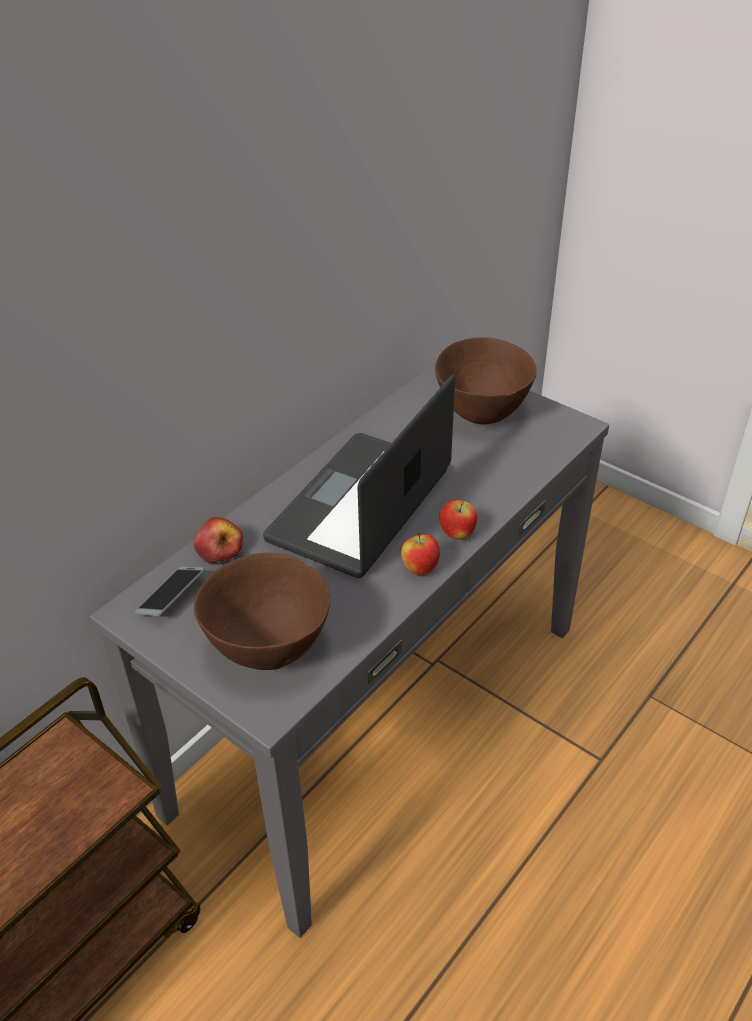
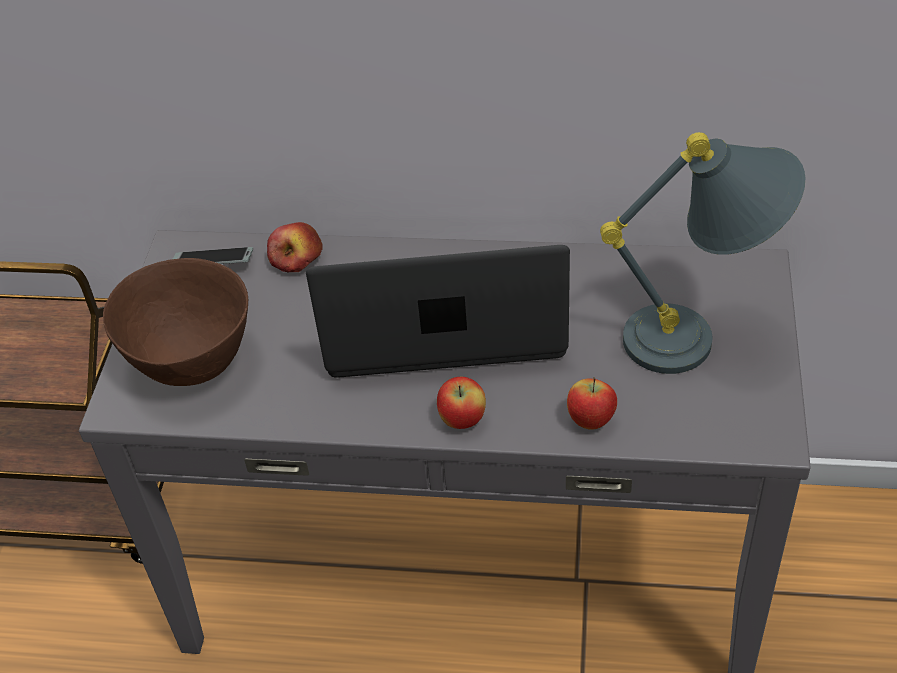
camera: 60 degrees right, 5 degrees up
apple [401,533,440,575] -> apple moved to [567,377,617,430]
brown bowl [435,337,537,424] -> grey table lamp [600,132,805,374]

